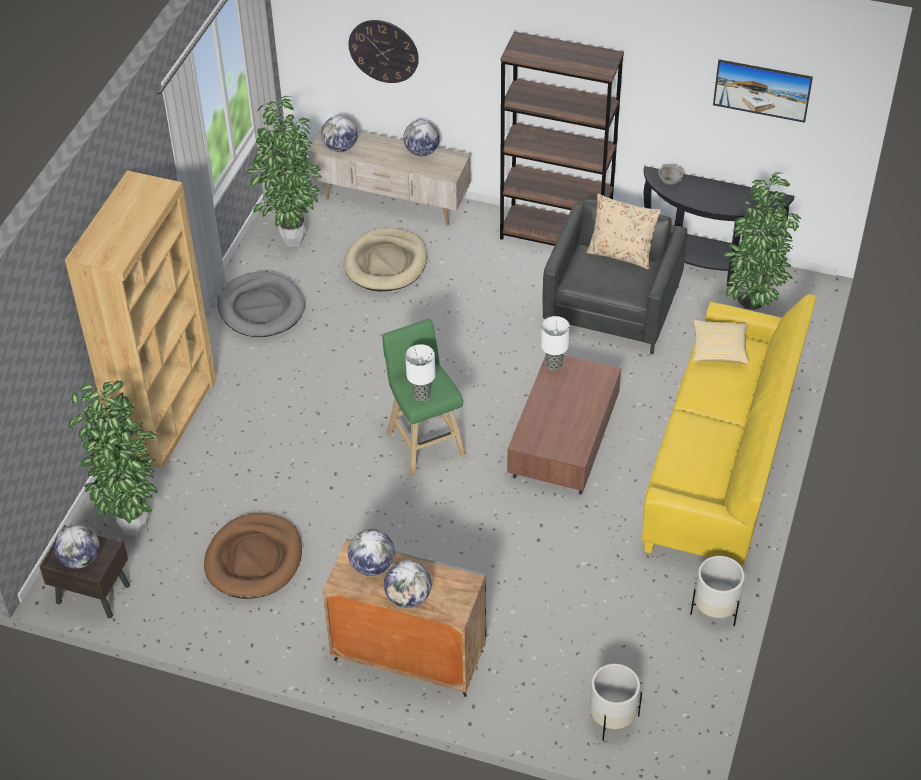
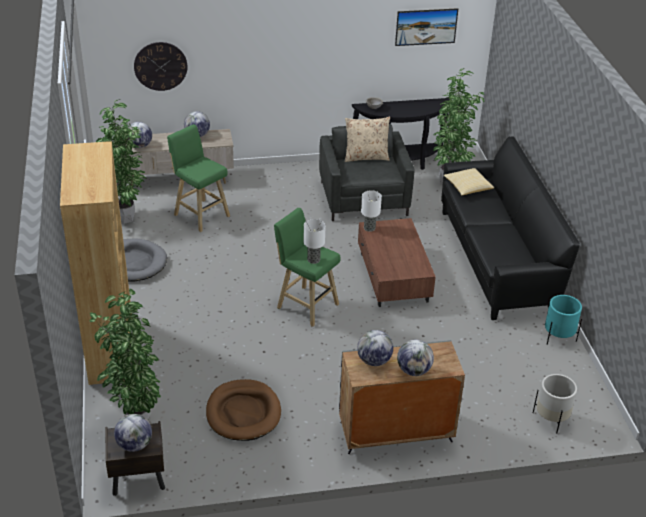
camera: 30 degrees left, 10 degrees down
beige dog bed [344,228,427,292] -> green stool [167,124,230,232]
brown bookcase [500,31,624,246] -> none
yellow sofa [642,294,816,565] -> black sofa [441,136,580,320]
white planter [690,556,745,626] -> turquoise planter [545,295,582,345]

